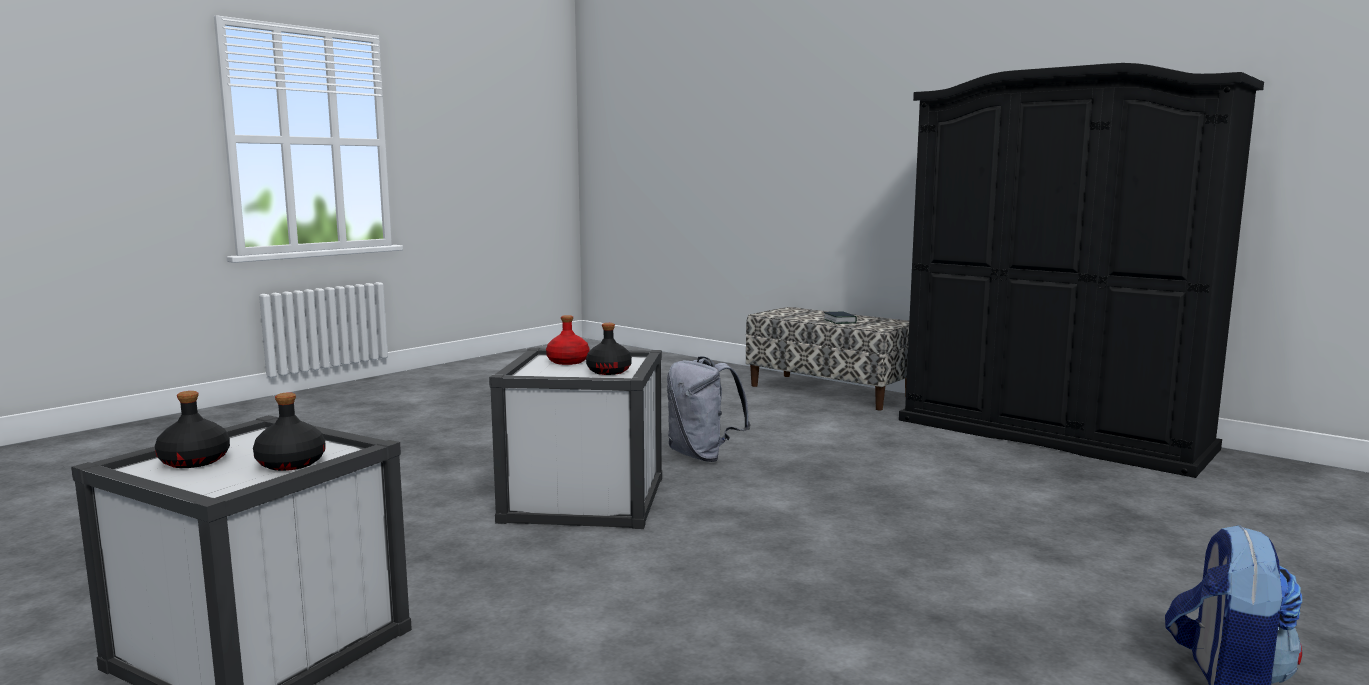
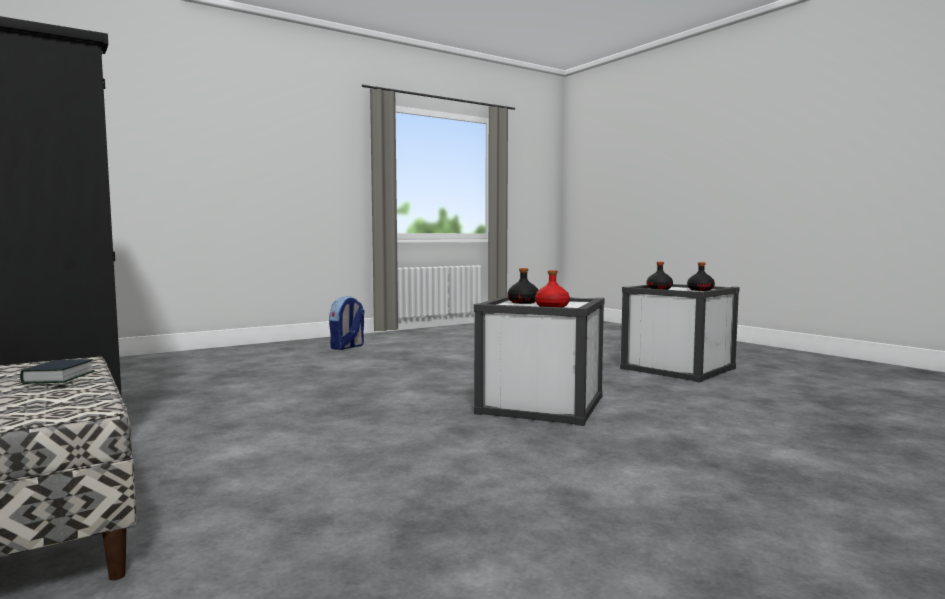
camera: 165 degrees left, 5 degrees down
grey backpack [667,356,751,462] -> none

